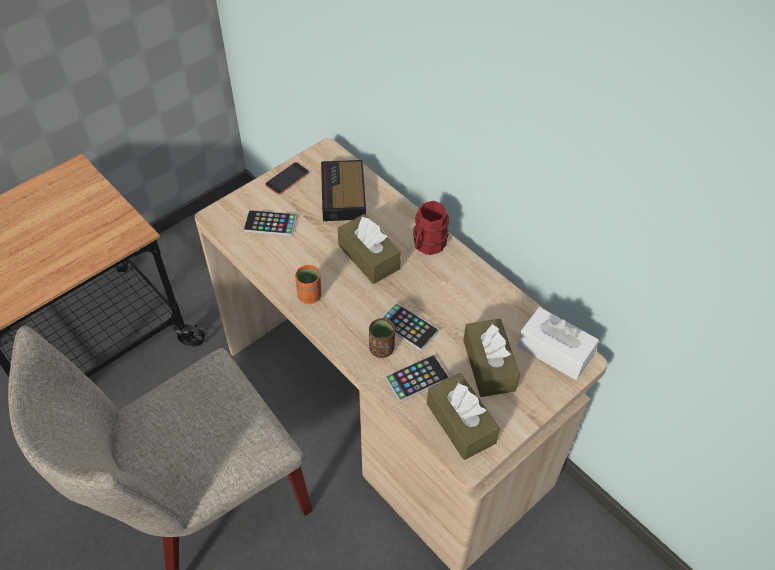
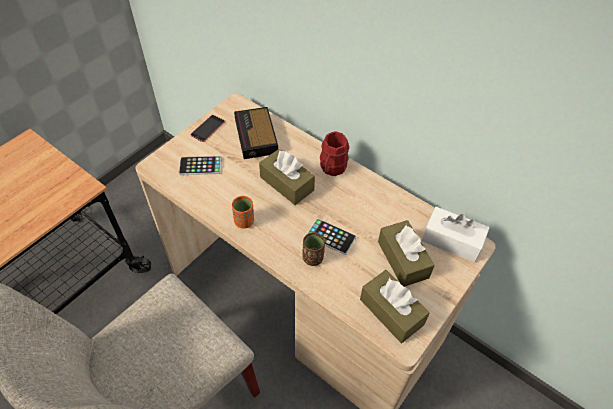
camera: 10 degrees left, 0 degrees up
phone [385,355,449,402] -> none

